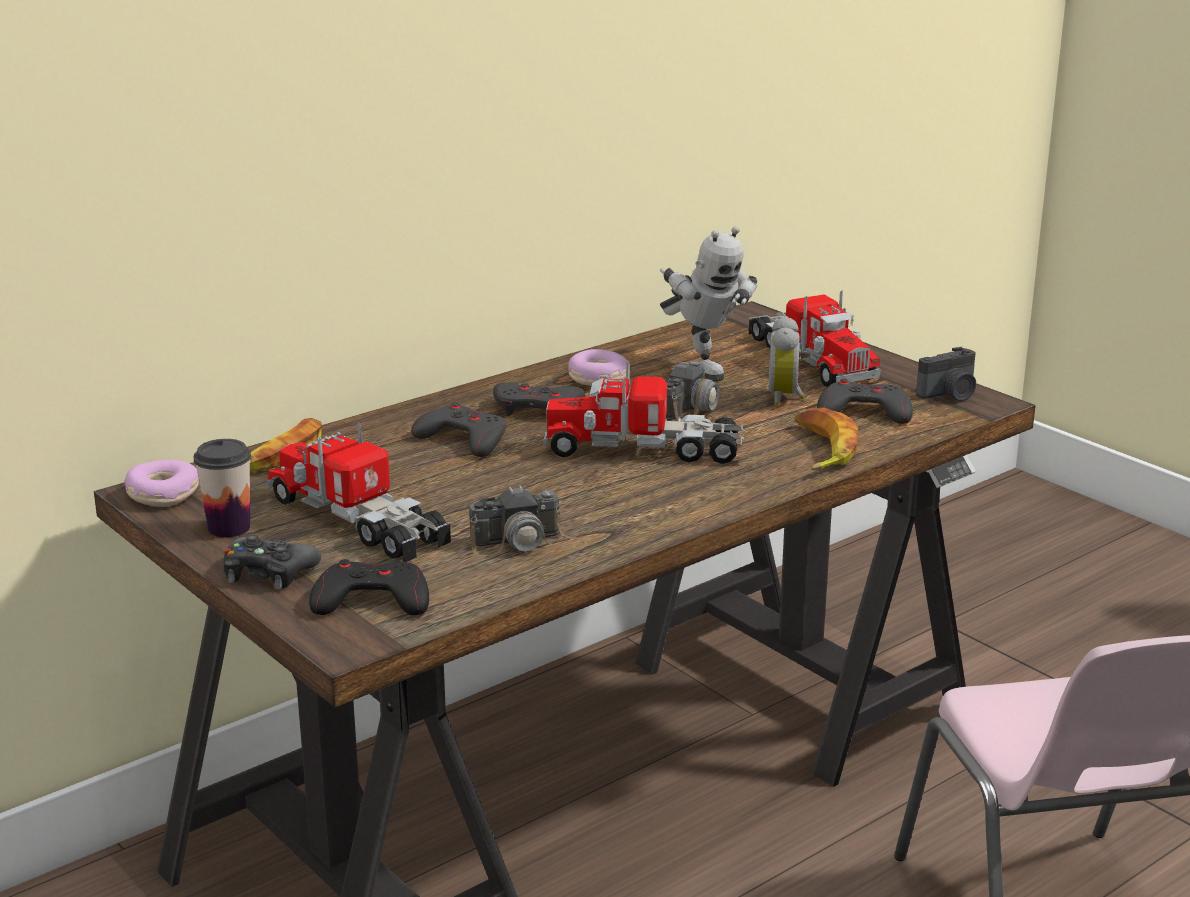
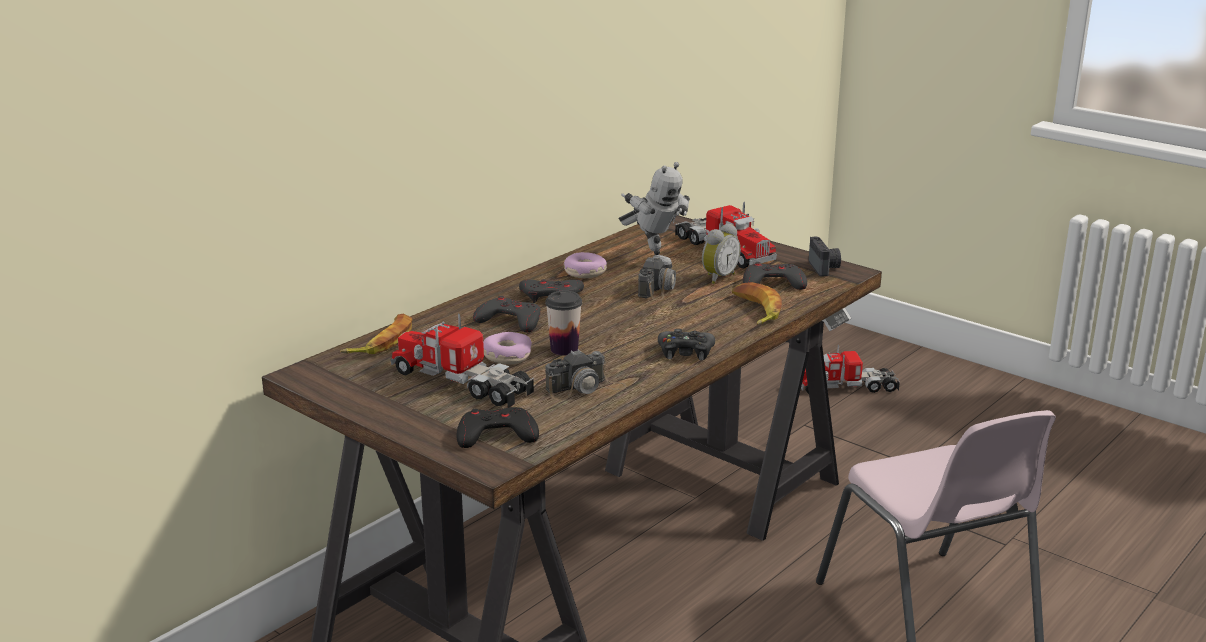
camera: 10 degrees left, 0 degrees up
donut [124,459,199,507] -> donut moved to [483,332,532,364]
cup [194,439,251,538] -> cup moved to [545,291,582,355]
black game controller [224,535,321,589] -> black game controller moved to [658,329,715,360]
toy truck [543,361,744,464] -> toy truck moved to [801,345,900,394]
alarm clock [769,316,804,407] -> alarm clock turned 135 degrees counterclockwise [702,223,741,284]
camera [916,347,976,401] -> camera turned 60 degrees counterclockwise [809,236,841,276]

